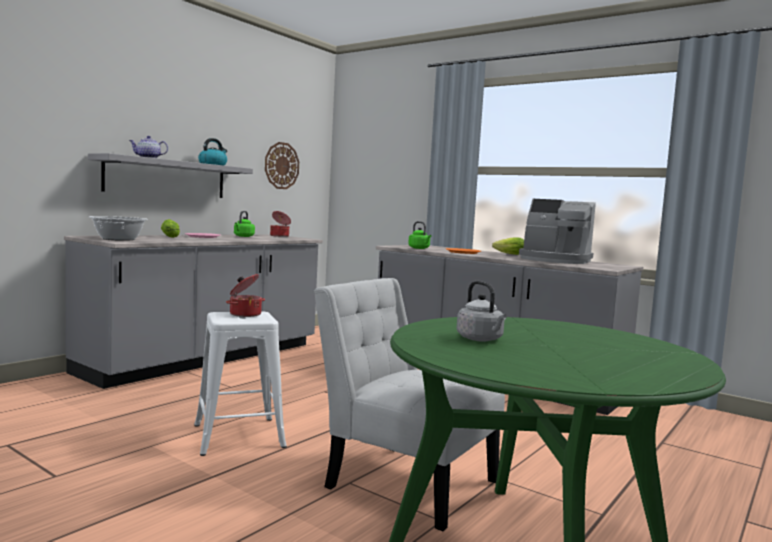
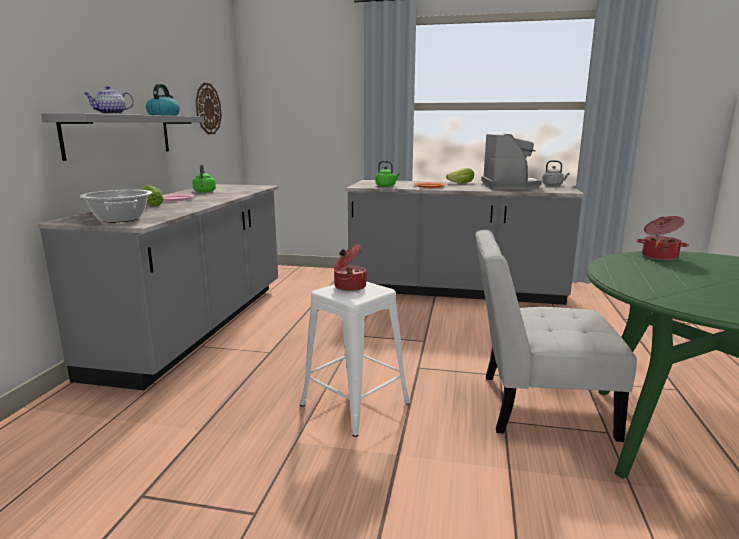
camera: 25 degrees left, 10 degrees up
cooking pot [270,211,291,237] -> cooking pot moved to [636,216,689,260]
grey kettle [456,281,507,342] -> grey kettle moved to [542,160,570,186]
coffee machine [519,199,596,264] -> coffee machine turned 90 degrees counterclockwise [481,134,542,190]

